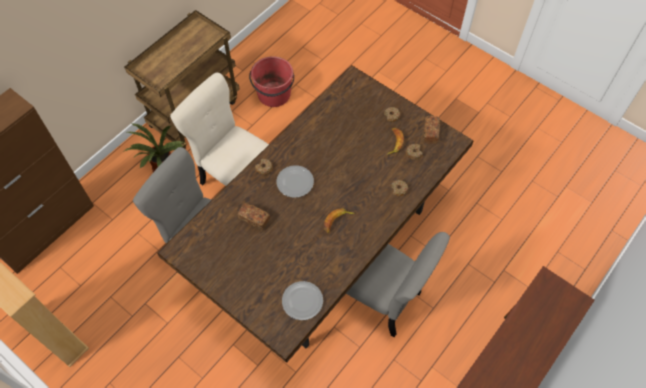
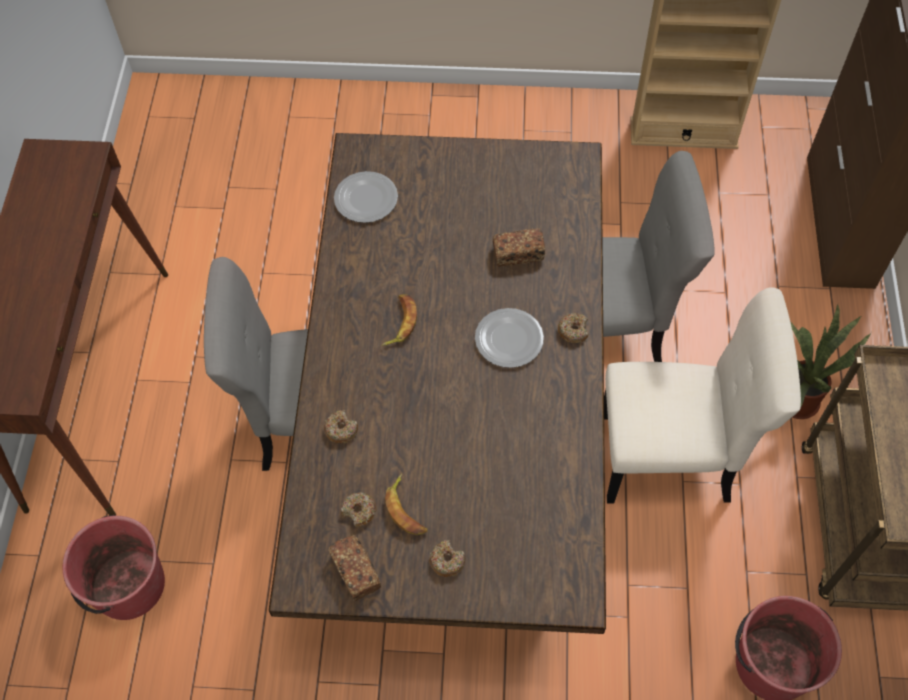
camera: 145 degrees right, 0 degrees up
none -> red bucket [63,515,165,620]

